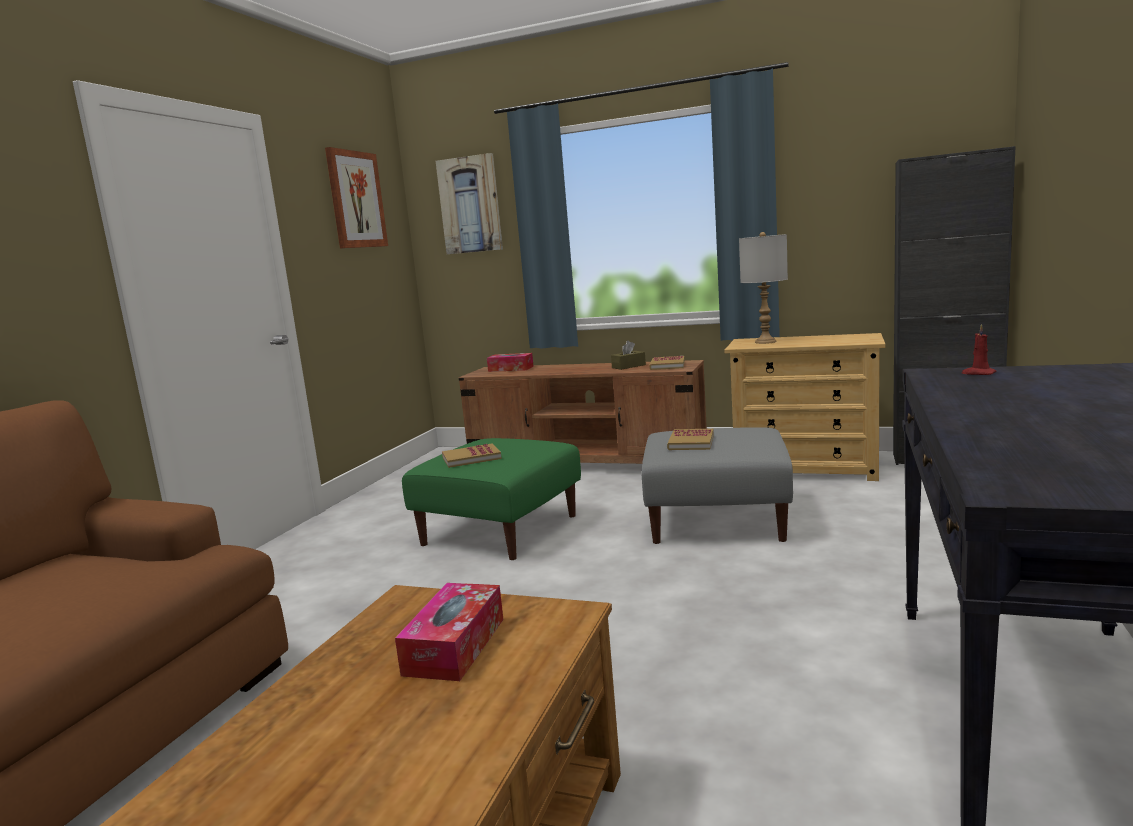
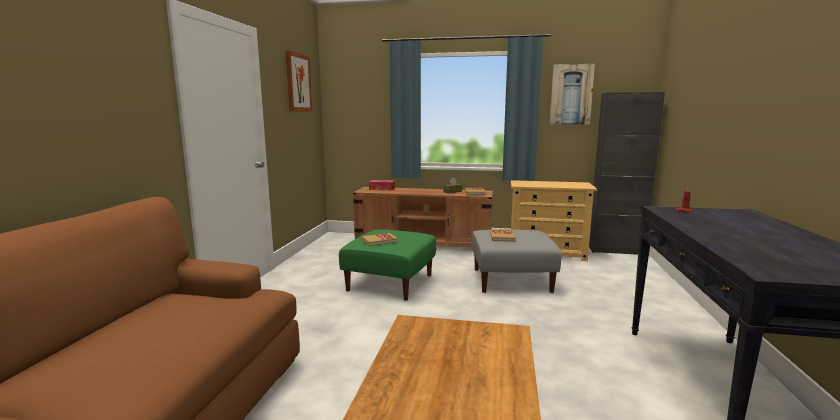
camera: 10 degrees left, 0 degrees up
tissue box [395,583,504,681] -> none
picture [436,153,503,254] -> picture moved to [550,64,595,125]
grey table lamp [739,232,788,344] -> none

